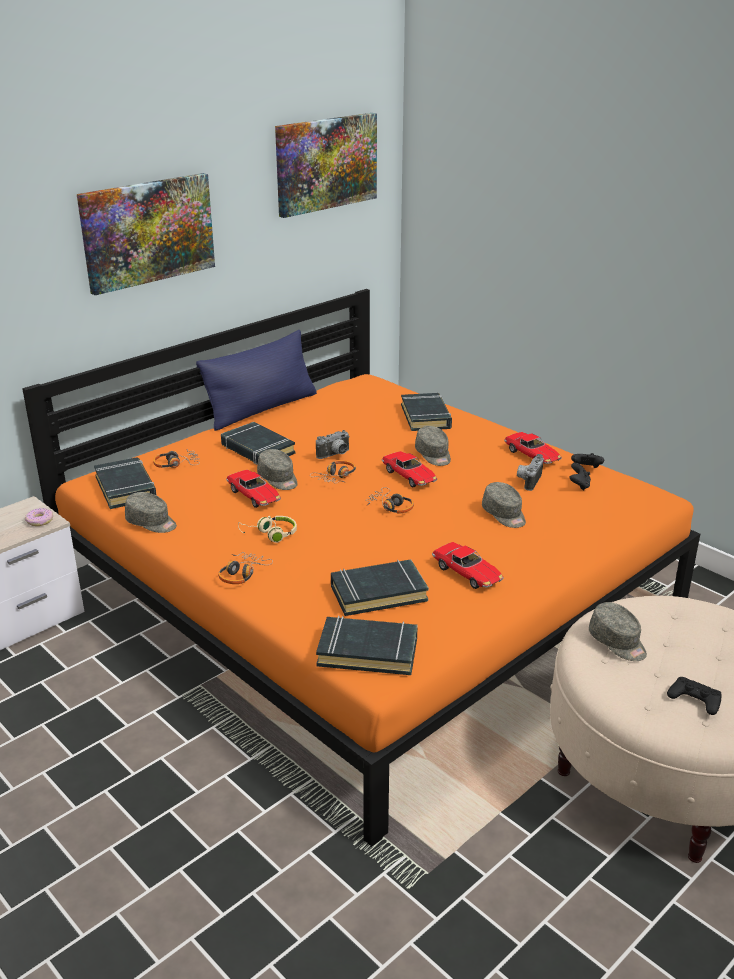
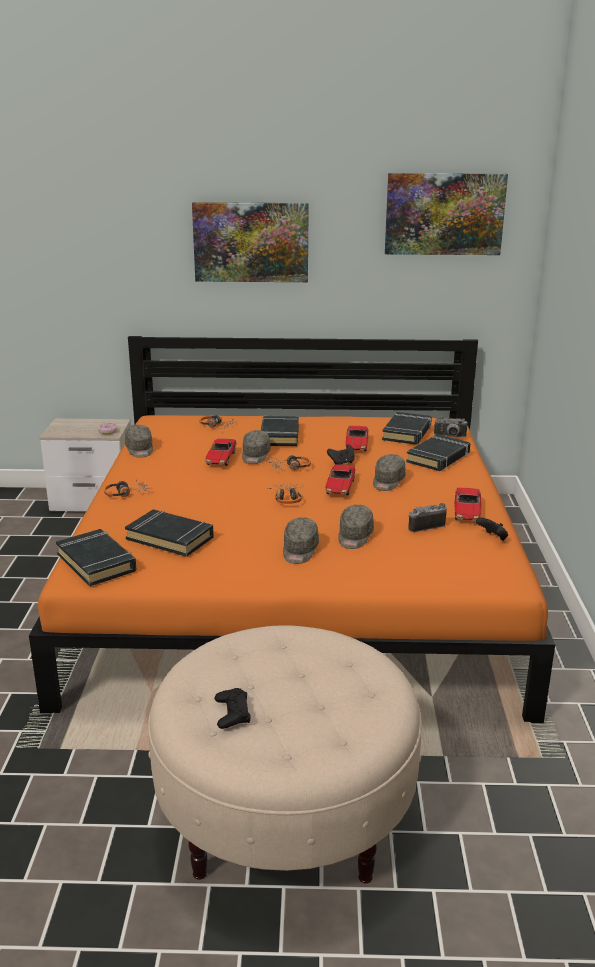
camera: 45 degrees right, 5 degrees down
black book [94,457,157,509] -> black book moved to [382,412,432,445]
blue pillow [196,330,317,431] -> none
beige headphones [238,516,297,543] -> none
camera [316,430,350,459] -> camera moved to [434,416,468,437]
toy car [432,542,504,589] -> toy car moved to [346,426,368,452]
black game controller [570,463,591,491] -> black game controller moved to [327,445,355,465]
grey cap [589,602,647,661] -> grey cap moved to [283,517,319,564]

